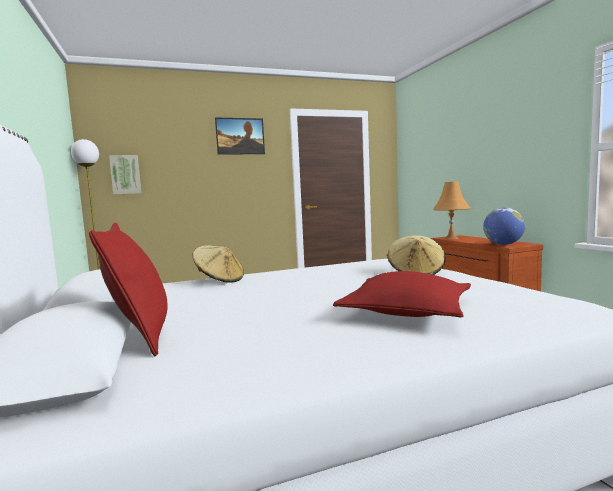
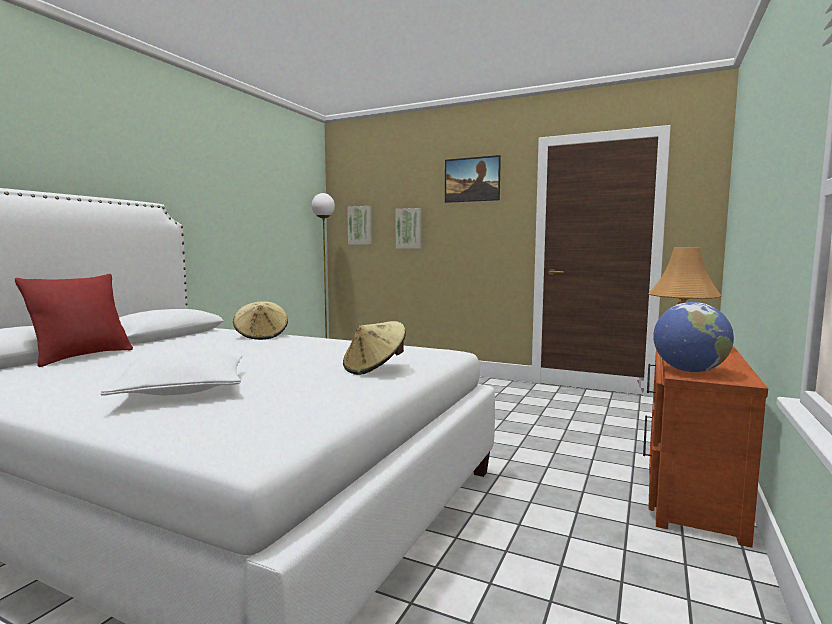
camera: 45 degrees right, 0 degrees up
red pillow [333,271,471,318] -> white pillow [101,348,242,396]
none -> picture [396,208,421,249]

